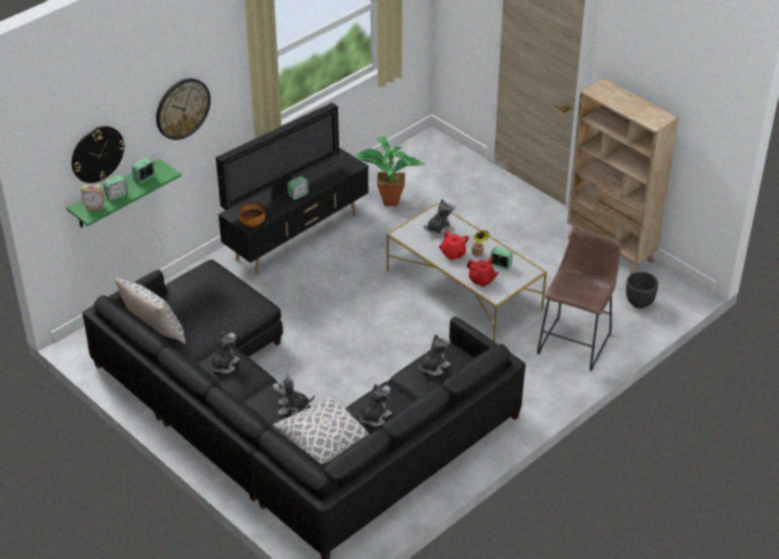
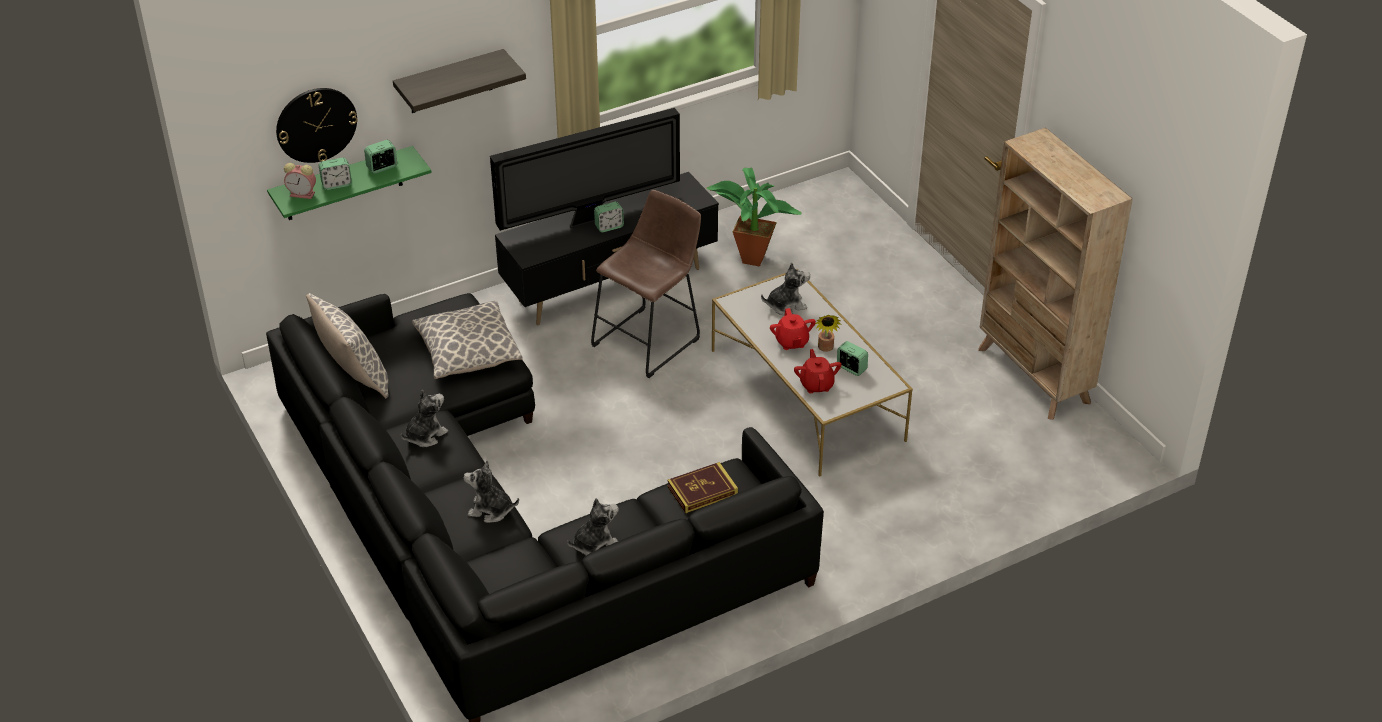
camera: 15 degrees right, 0 degrees up
wall clock [156,78,211,140] -> shelf [393,49,526,113]
bowl [239,202,265,227] -> none
pillow [273,395,369,465] -> pillow moved to [412,301,523,379]
plush toy [418,334,450,376] -> book [667,462,738,513]
red teapot [467,258,499,287] -> red teapot turned 150 degrees counterclockwise [794,349,841,393]
brown stool [537,230,621,371] -> brown stool moved to [591,190,701,378]
black planter [626,272,658,308] -> none

